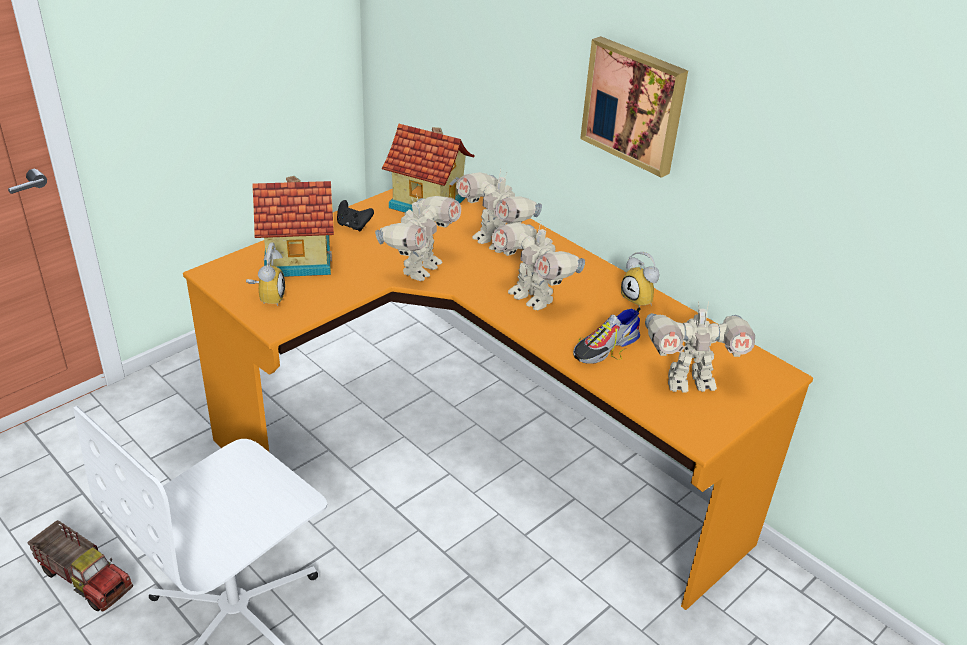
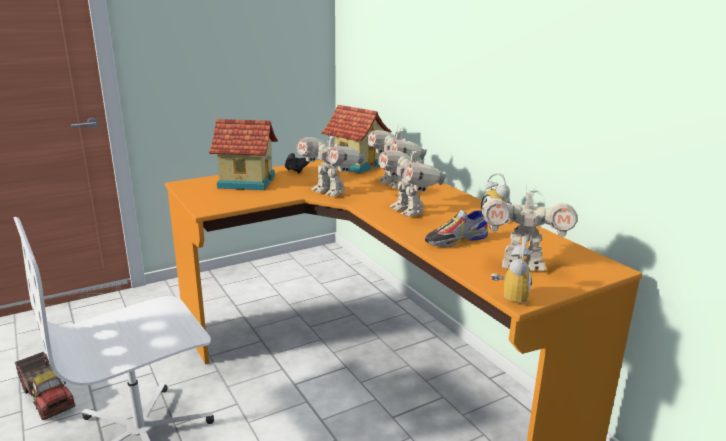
camera: 15 degrees right, 15 degrees down
alarm clock [246,243,285,306] -> alarm clock moved to [491,236,532,306]
toy robot [375,194,461,281] -> toy robot turned 90 degrees clockwise [296,132,365,196]
picture [580,36,688,178] -> none

